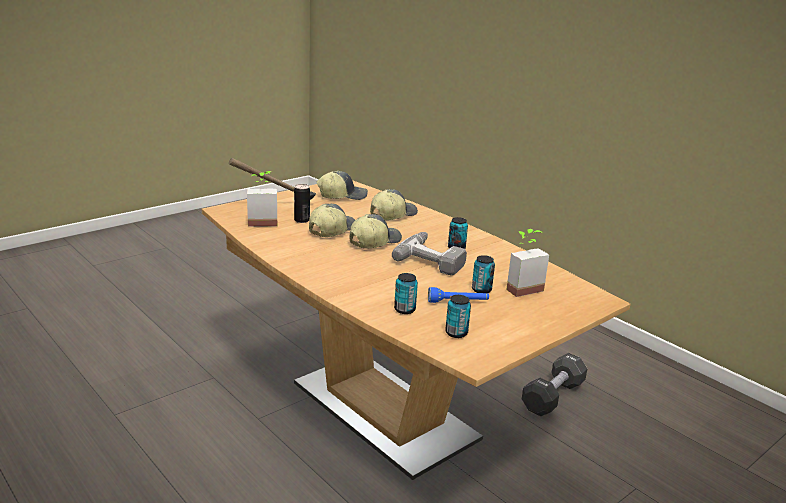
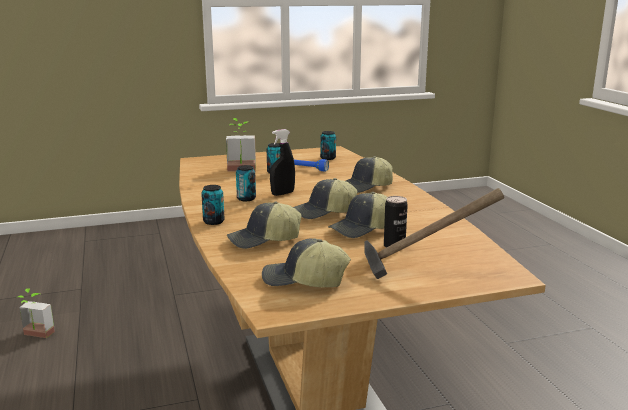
camera: 155 degrees left, 5 degrees down
potted plant [247,171,277,227] -> potted plant moved to [16,288,55,338]
power drill [392,232,467,276] -> black spray bottle [270,129,295,196]
can [394,273,418,314] -> can moved to [201,185,224,225]
black dumbbell [522,353,587,416] -> none
none -> cap [346,156,393,193]

